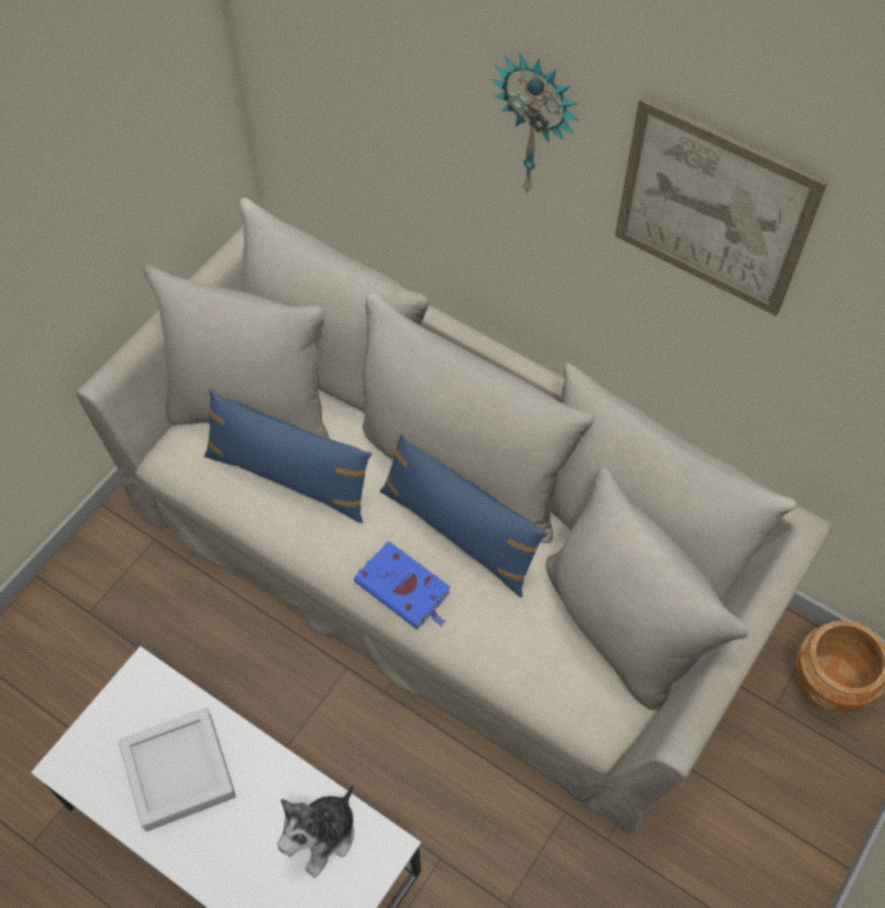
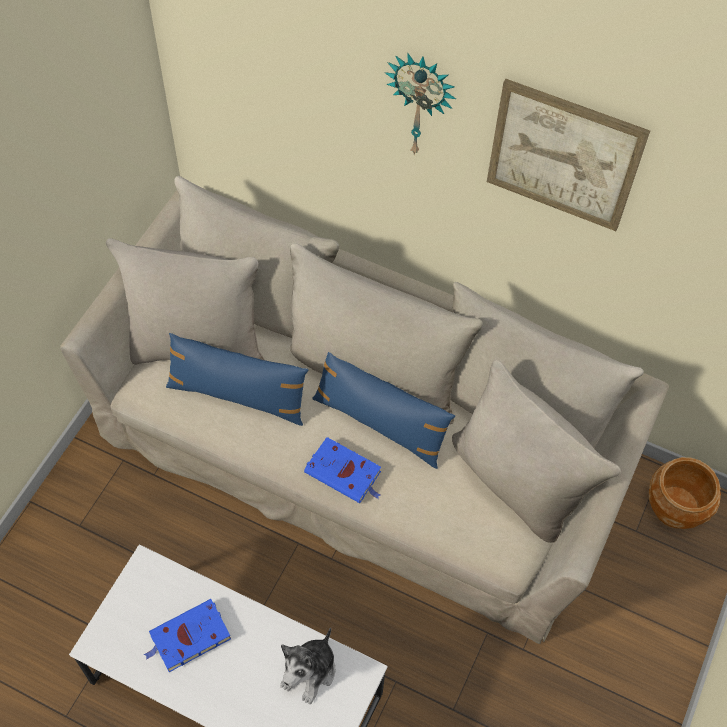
camera: 10 degrees left, 0 degrees up
grey tray [119,708,236,832] -> blue book [144,599,231,672]

